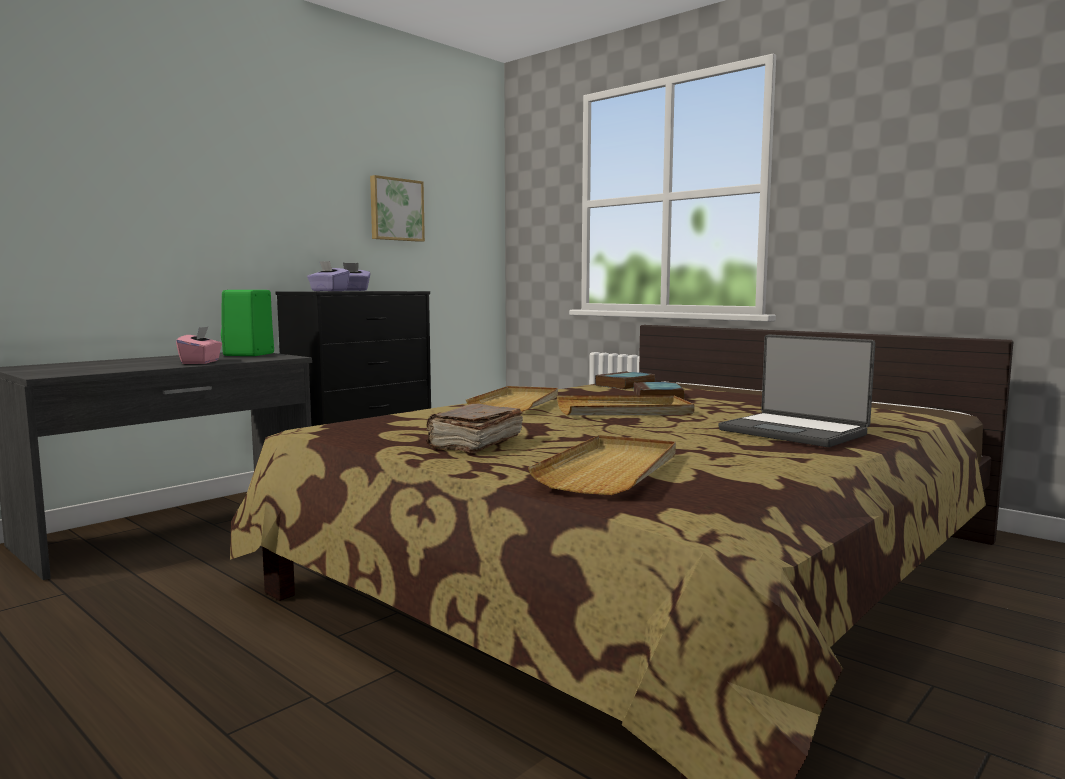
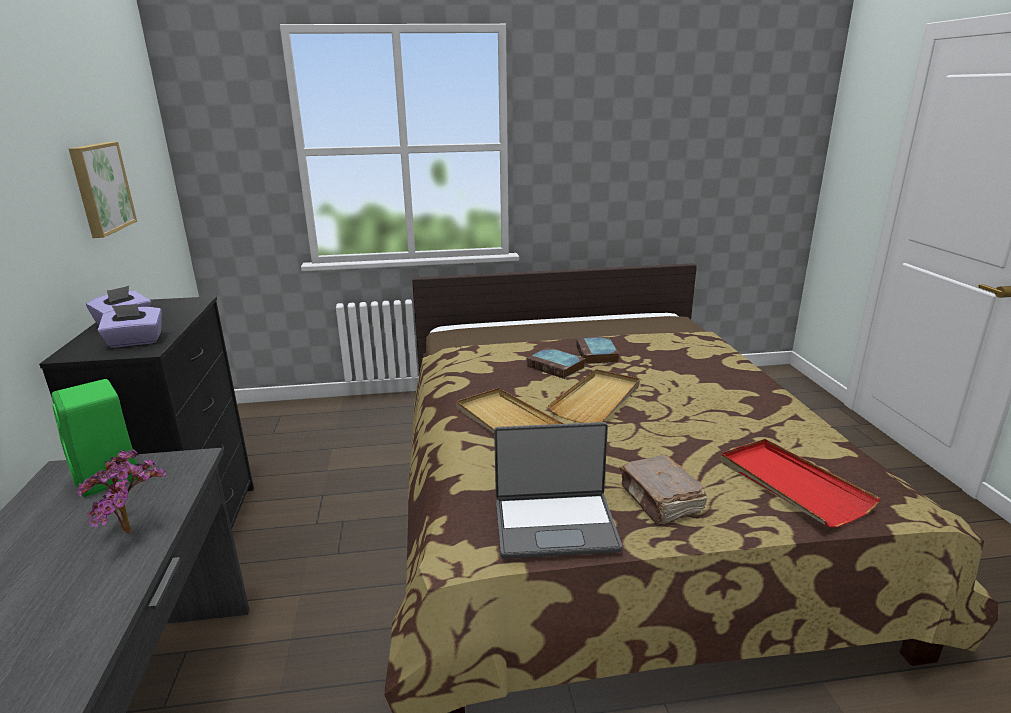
camera: 50 degrees left, 15 degrees up
pink tissue box [176,326,222,364] -> potted plant [77,449,166,533]
beige tray [528,435,676,495] -> red tray [721,439,881,528]
book [595,371,655,389] -> book moved to [576,337,619,364]
laptop [719,334,875,447] -> laptop moved to [494,422,623,559]

